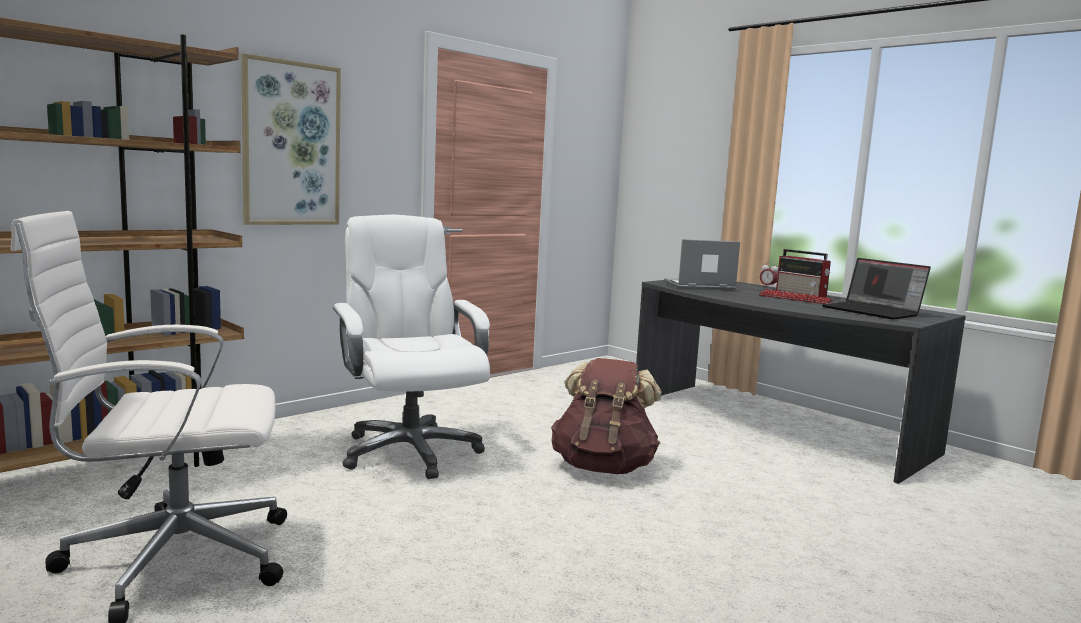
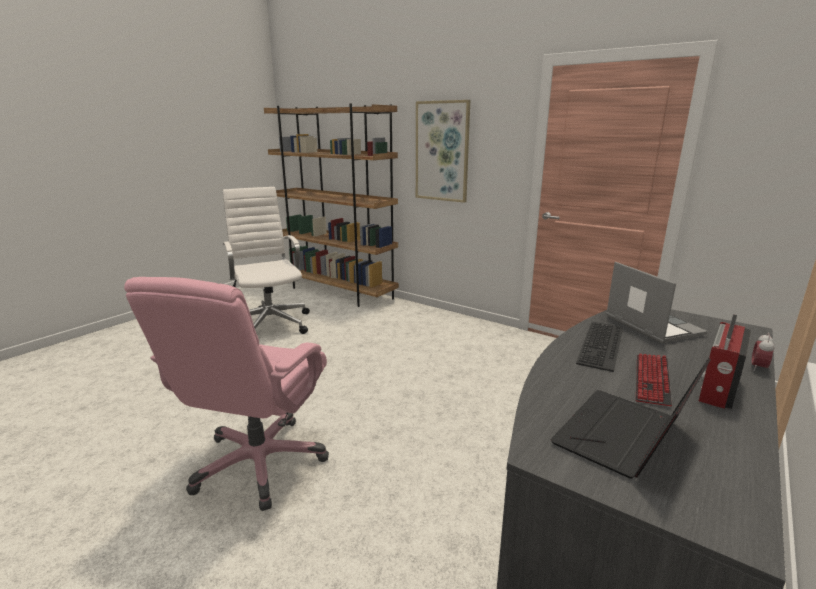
camera: 80 degrees right, 10 degrees up
white office chair [333,215,490,479] -> none
brown backpack [551,358,661,474] -> none
none -> pink office chair [124,277,329,511]
none -> keyboard [576,322,623,372]

